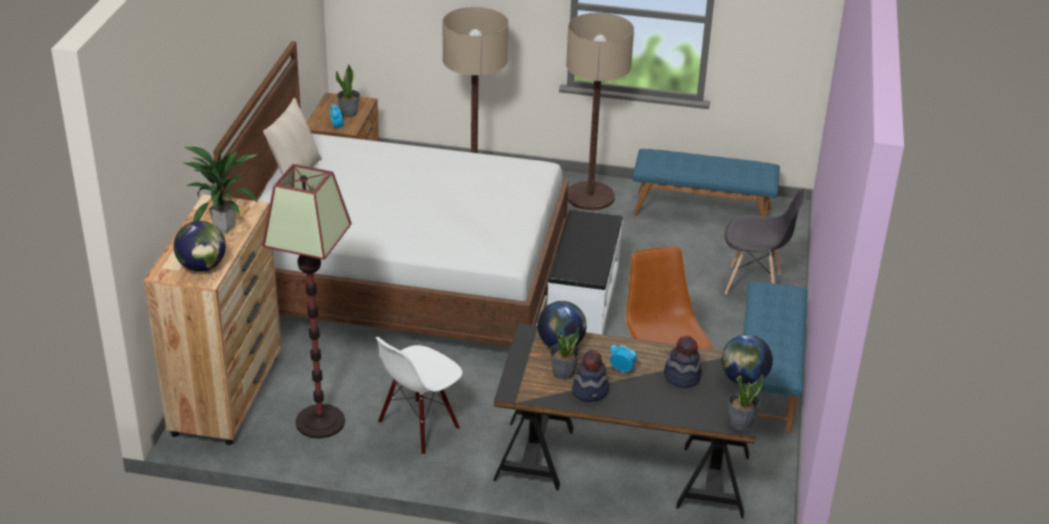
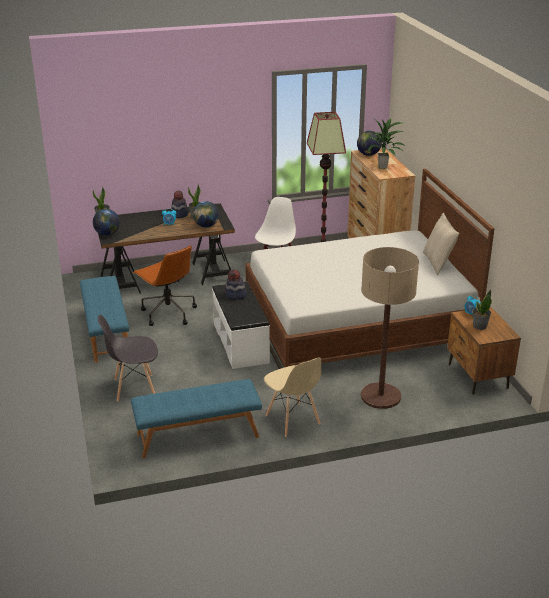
camera: 155 degrees right, 5 degrees down
floor lamp [566,13,634,210] -> beige chair [264,357,321,437]
hat [664,336,702,388] -> hat moved to [225,269,247,300]

